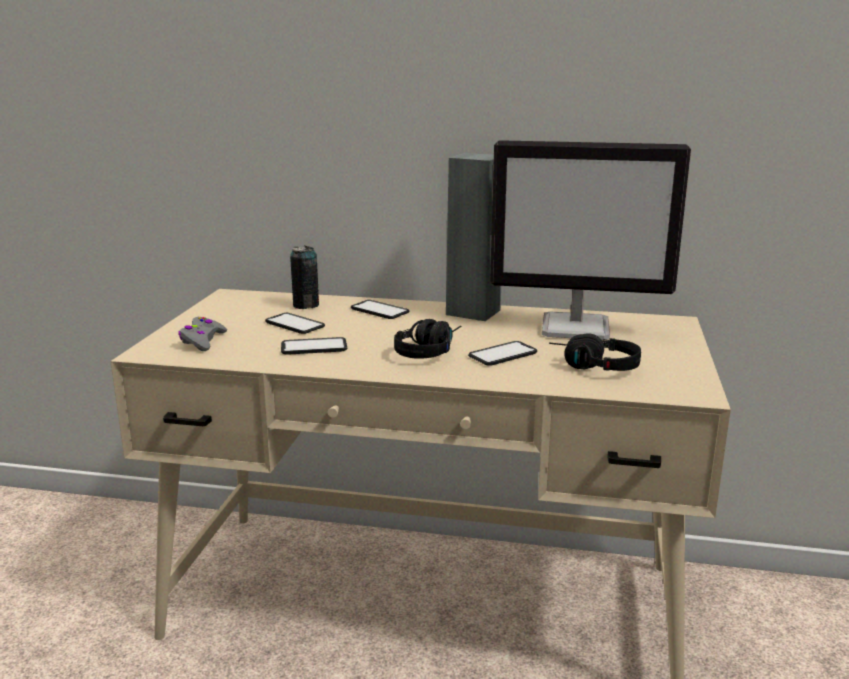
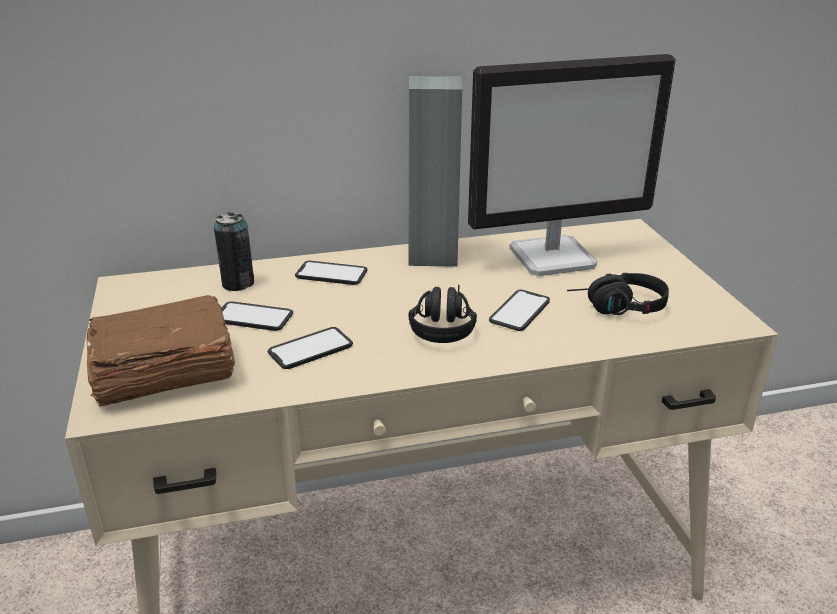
camera: 25 degrees left, 10 degrees up
grey game controller [178,317,227,351] -> brown book [87,295,235,407]

